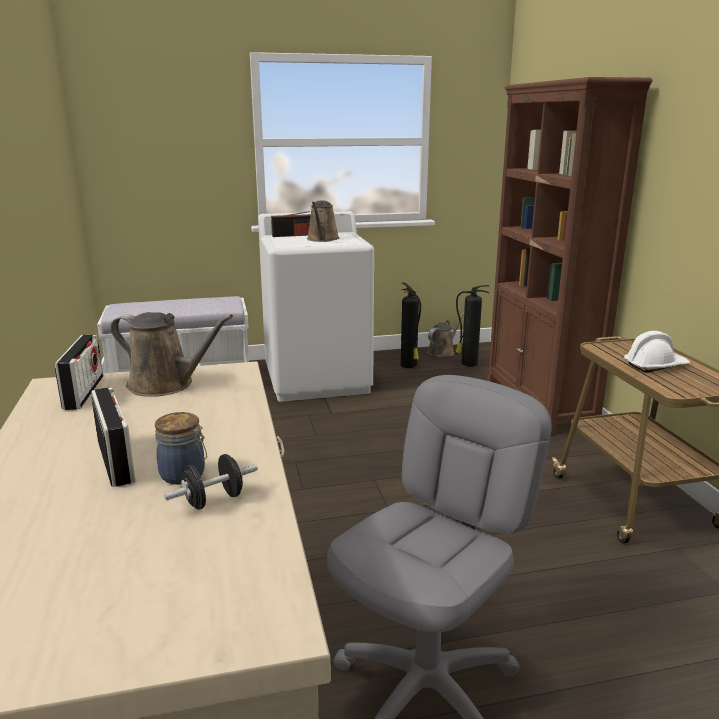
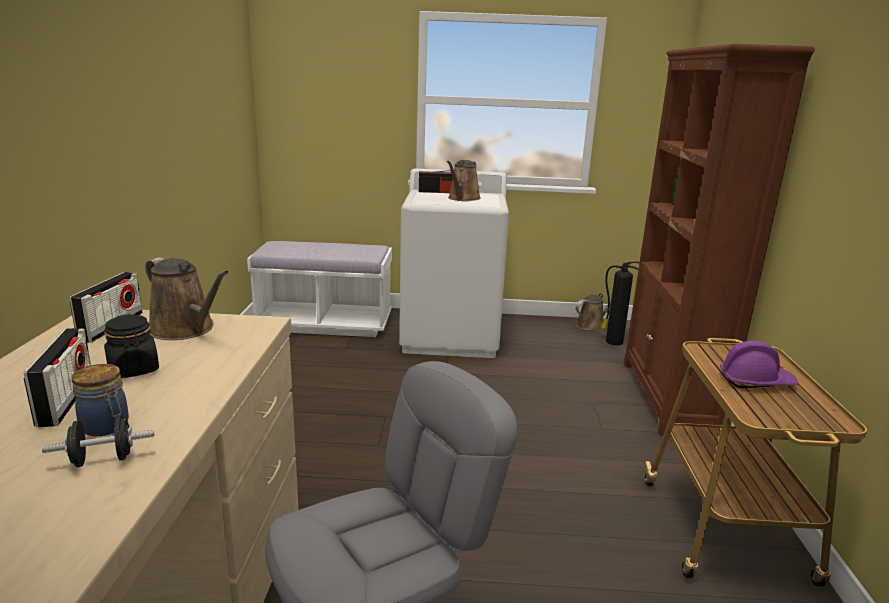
camera: 15 degrees right, 0 degrees up
fire extinguisher [401,282,421,368] -> none
white hard hat [624,331,690,373] -> purple hard hat [720,341,799,388]
none -> black jar [104,314,159,378]

